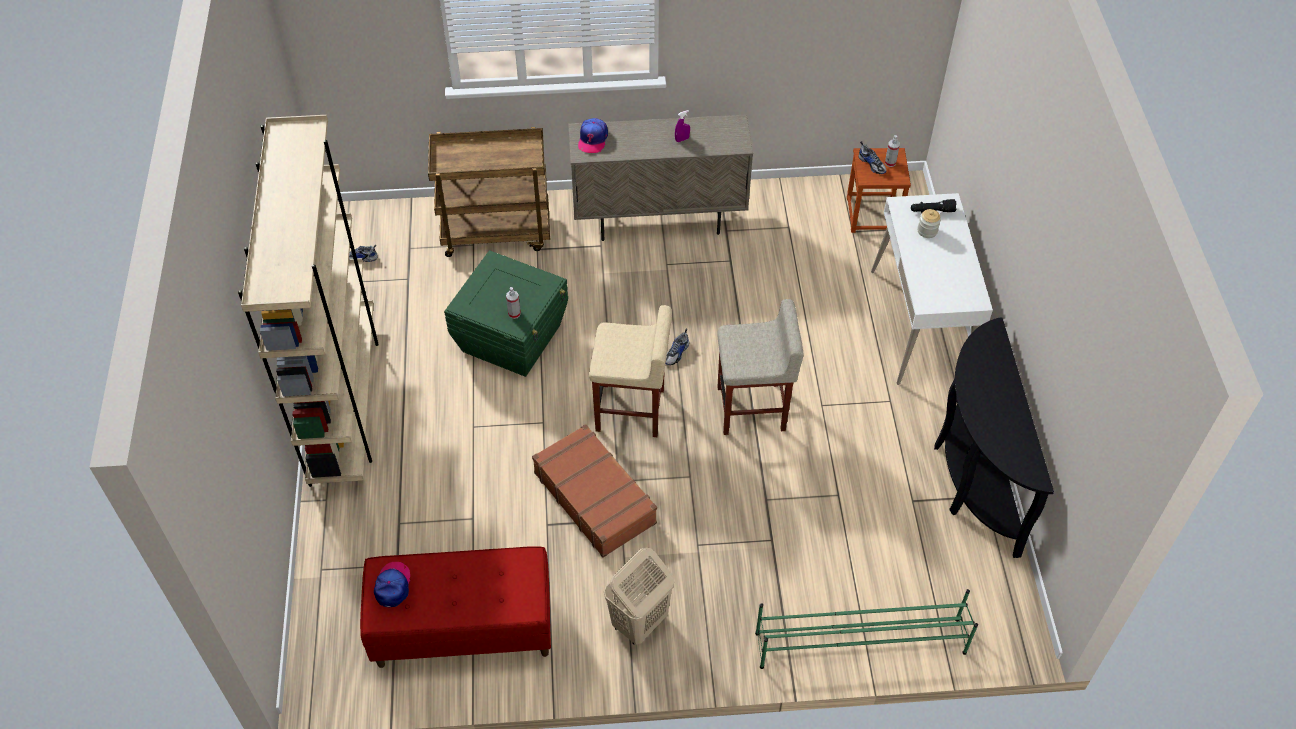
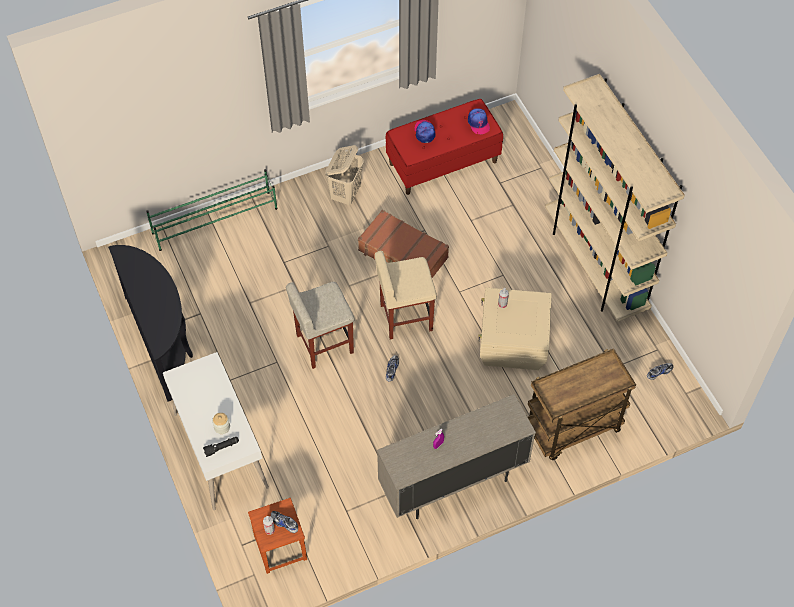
camera: 160 degrees right, 5 degrees up
green storage box [444,250,568,377] -> beige storage box [478,288,552,370]
cap [578,118,608,153] -> cap moved to [415,120,436,143]

